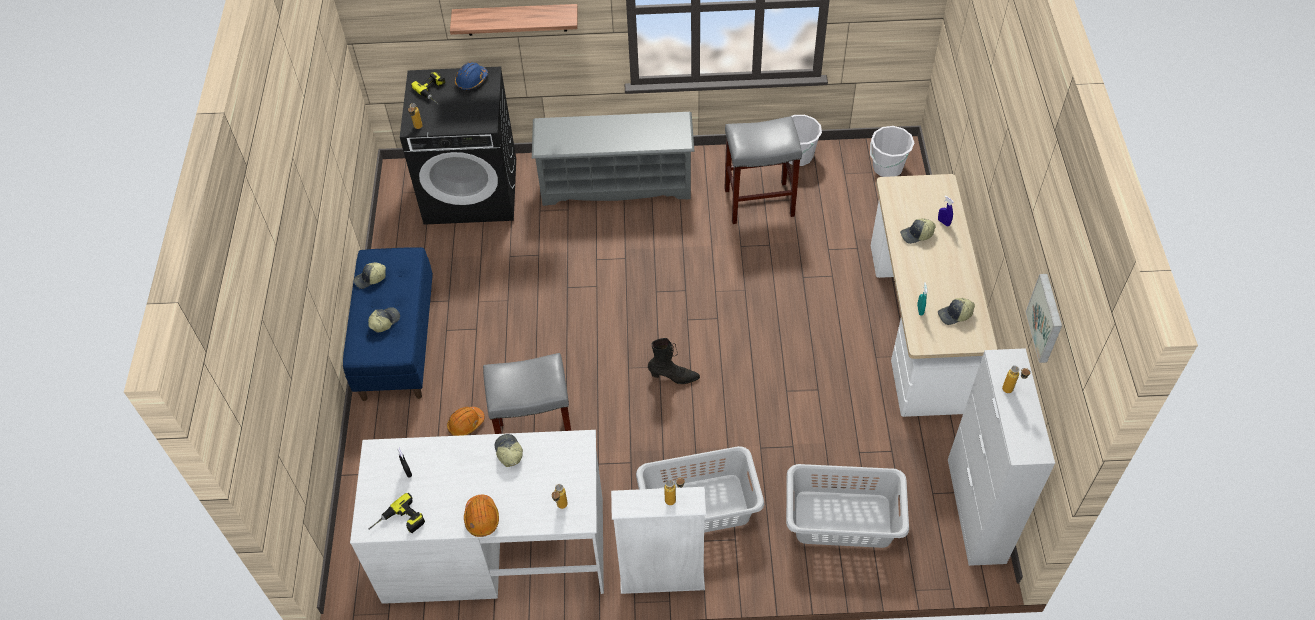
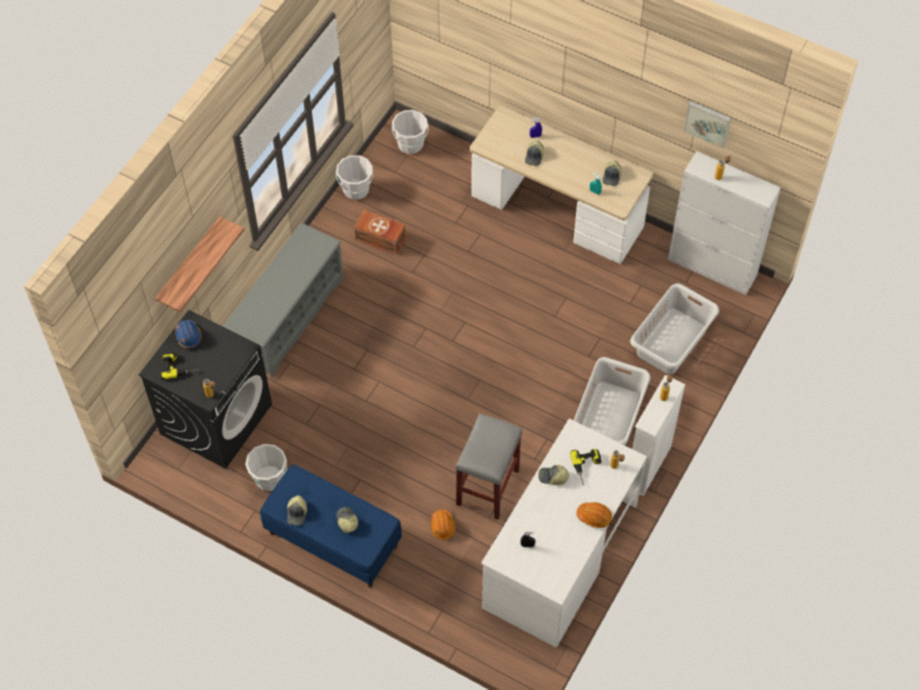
camera: 60 degrees left, 5 degrees up
power drill [368,493,425,533] -> power drill moved to [570,449,602,485]
black boot [648,338,700,384] -> none
grey stool [724,116,802,224] -> brown storage box [354,210,406,255]
none -> white bucket [245,444,287,491]

